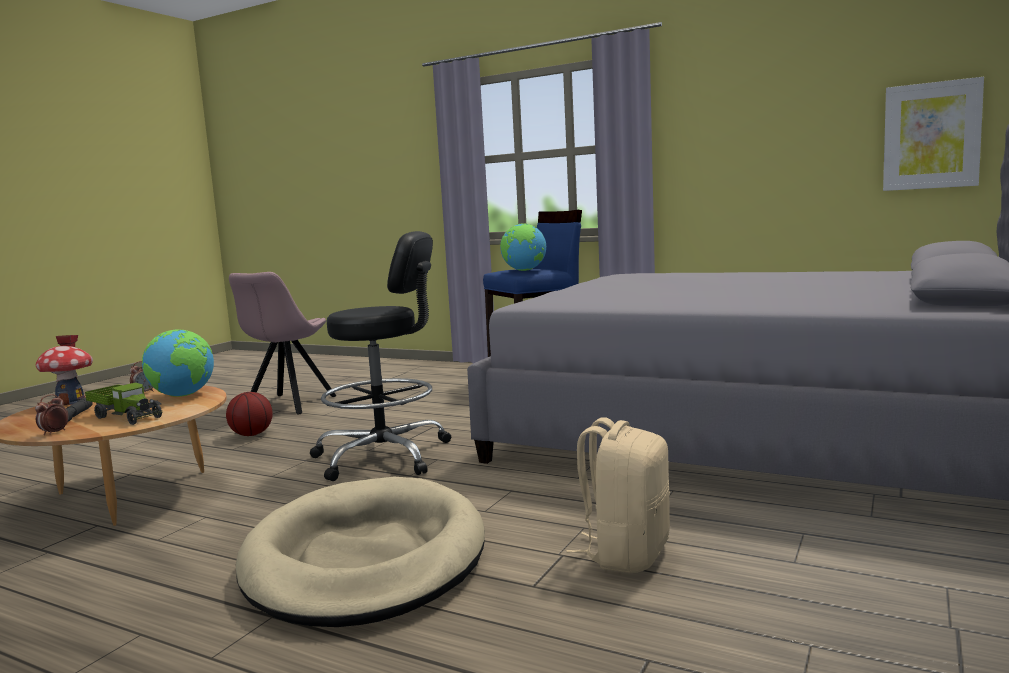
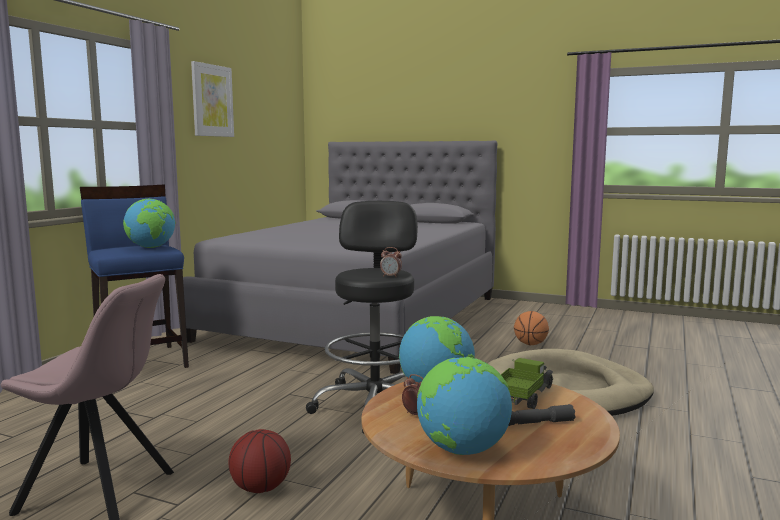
camera: 95 degrees left, 0 degrees up
alarm clock [35,394,69,435] -> alarm clock moved to [380,247,402,278]
toy house [36,335,93,405] -> globe [417,357,512,455]
beige backpack [567,418,670,573] -> basketball [514,311,549,345]
picture [883,77,984,191] -> picture moved to [191,61,234,137]

